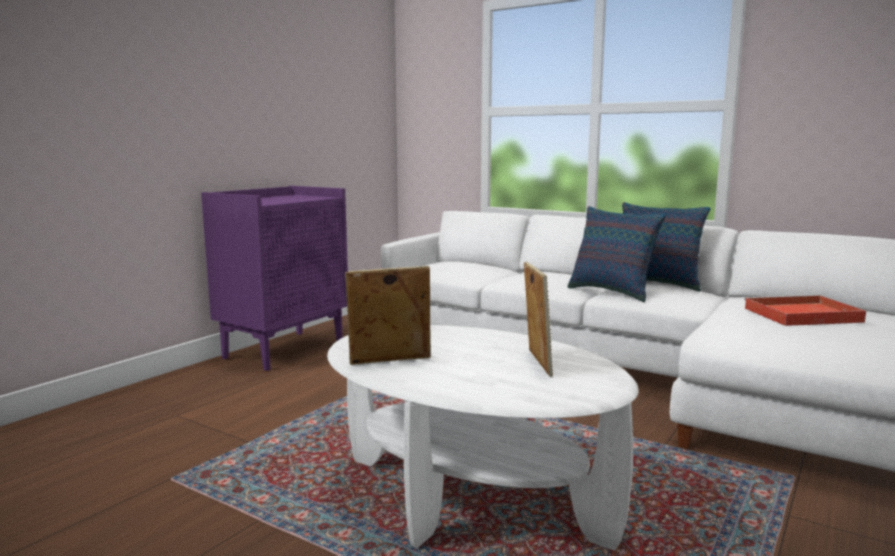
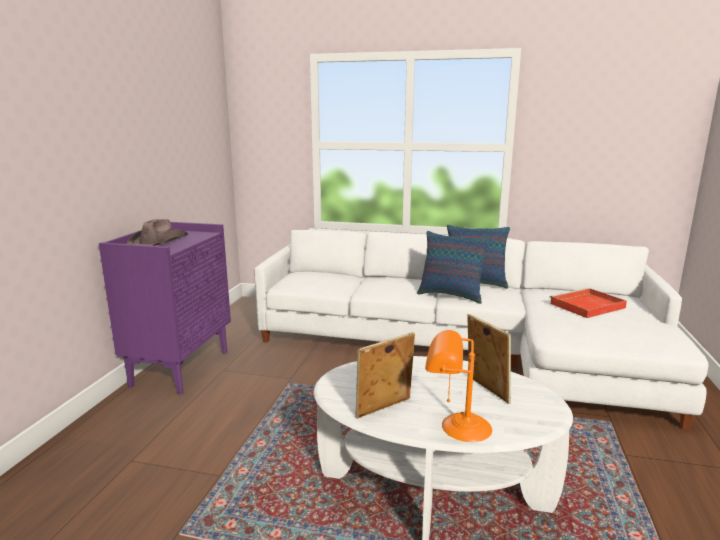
camera: 20 degrees left, 5 degrees up
none -> brown hat [126,219,188,246]
none -> orange table lamp [425,330,492,442]

